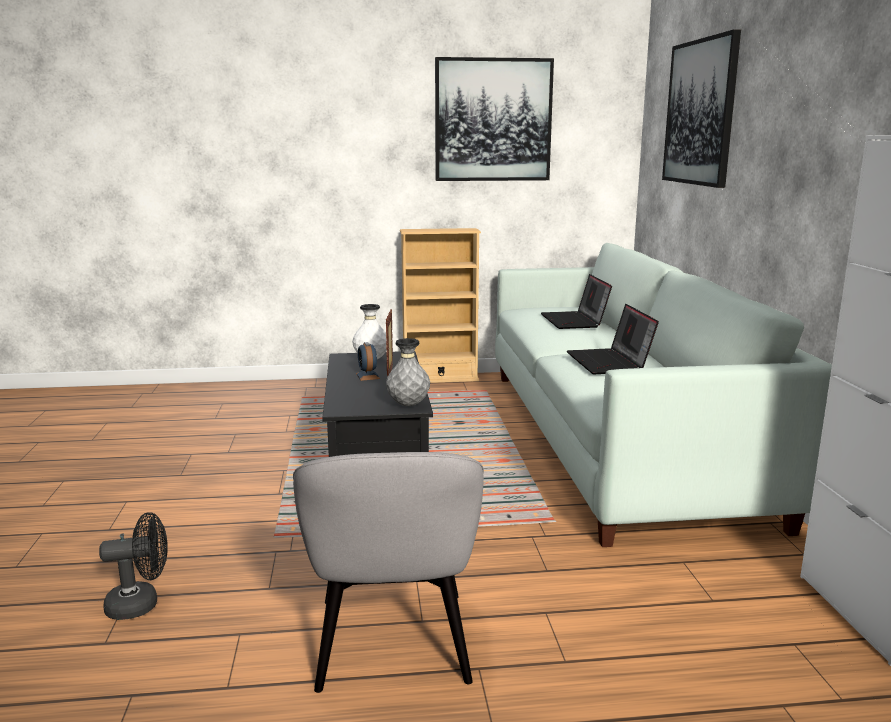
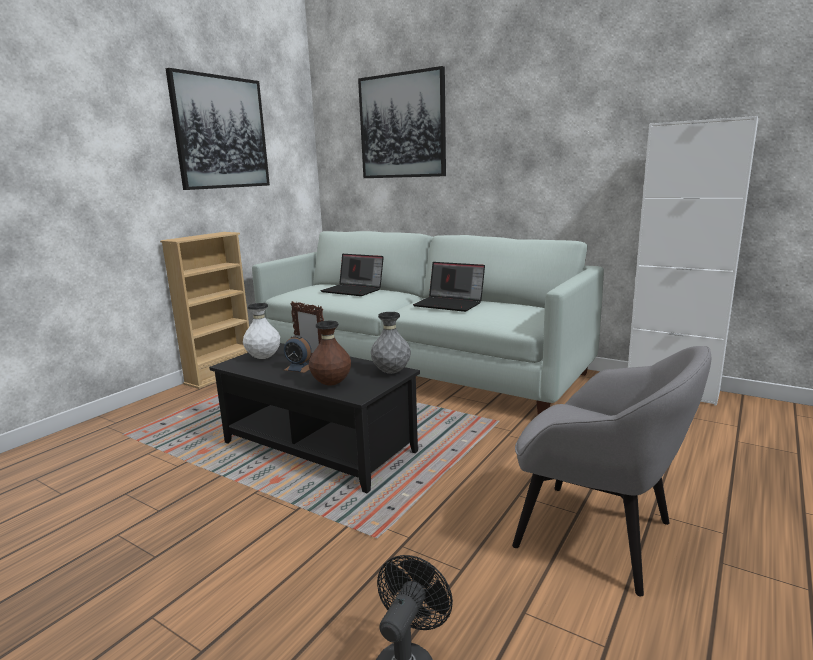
camera: 50 degrees left, 0 degrees up
none -> brown vase [309,321,351,386]

